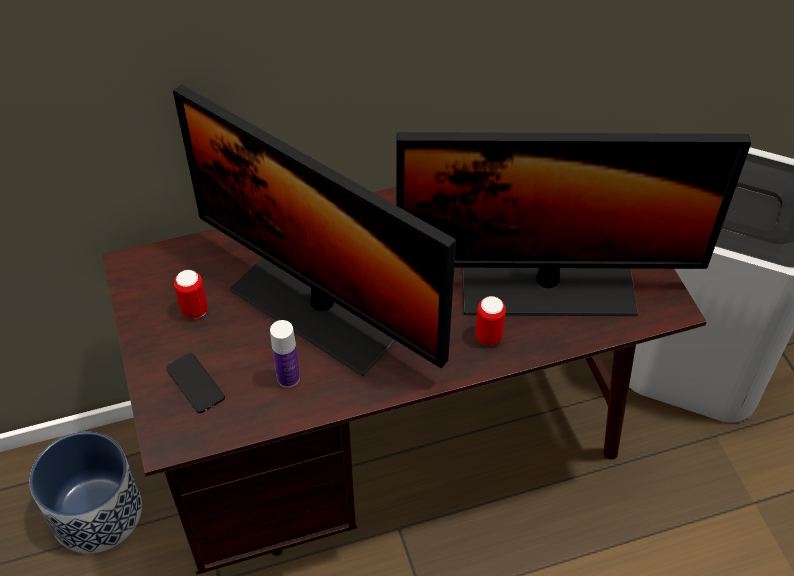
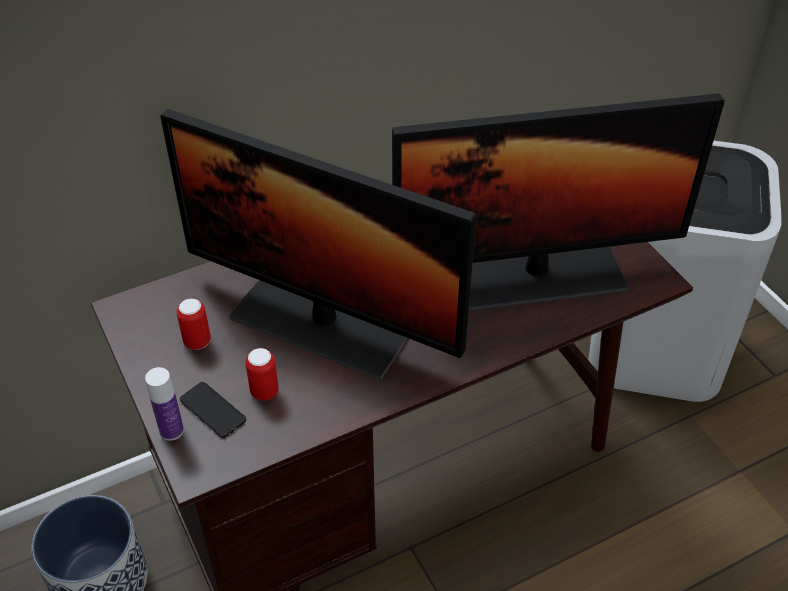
camera: 10 degrees left, 5 degrees down
bottle [270,320,300,388] -> bottle moved to [145,367,184,441]
can [475,296,506,346] -> can moved to [245,348,279,401]

